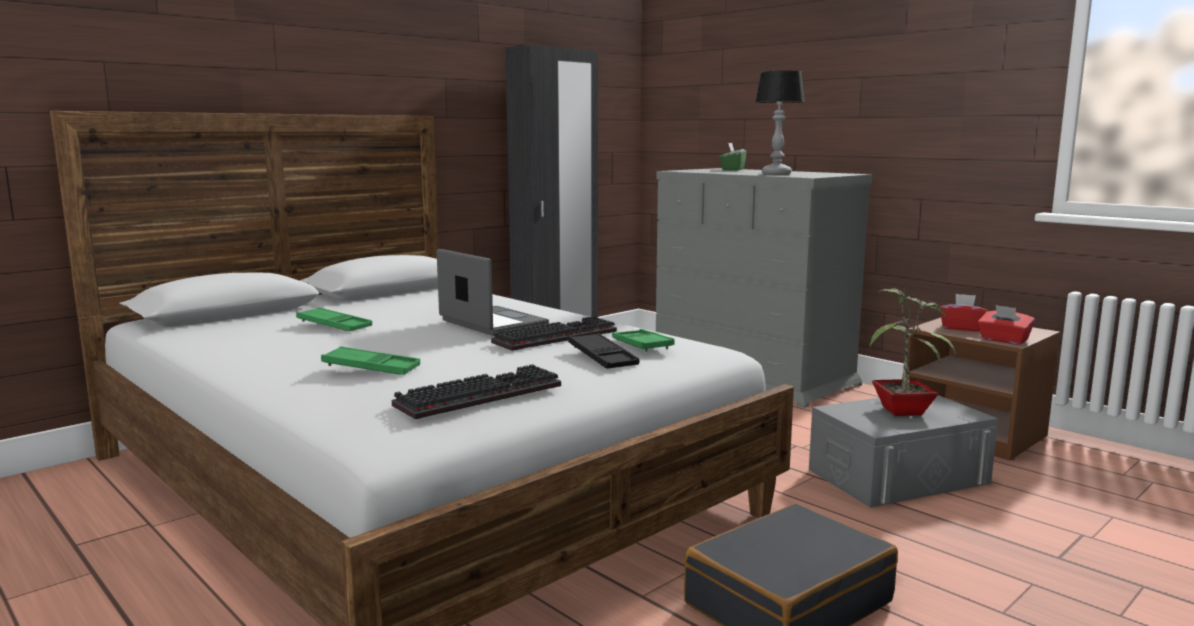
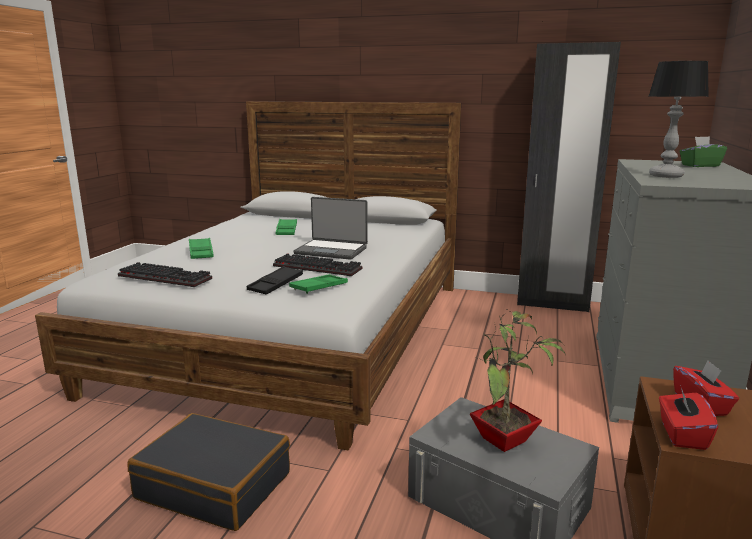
camera: 60 degrees right, 5 degrees up
laptop [437,249,549,336] -> laptop turned 90 degrees clockwise [294,197,368,259]

